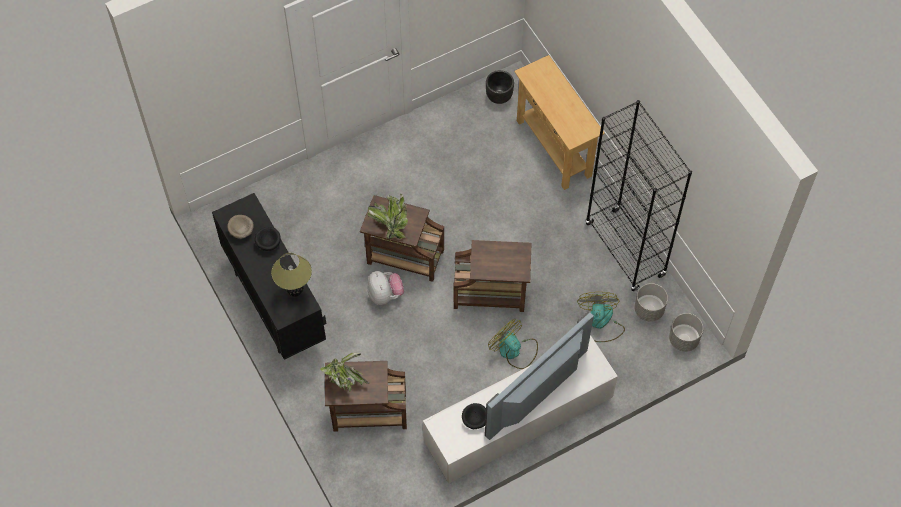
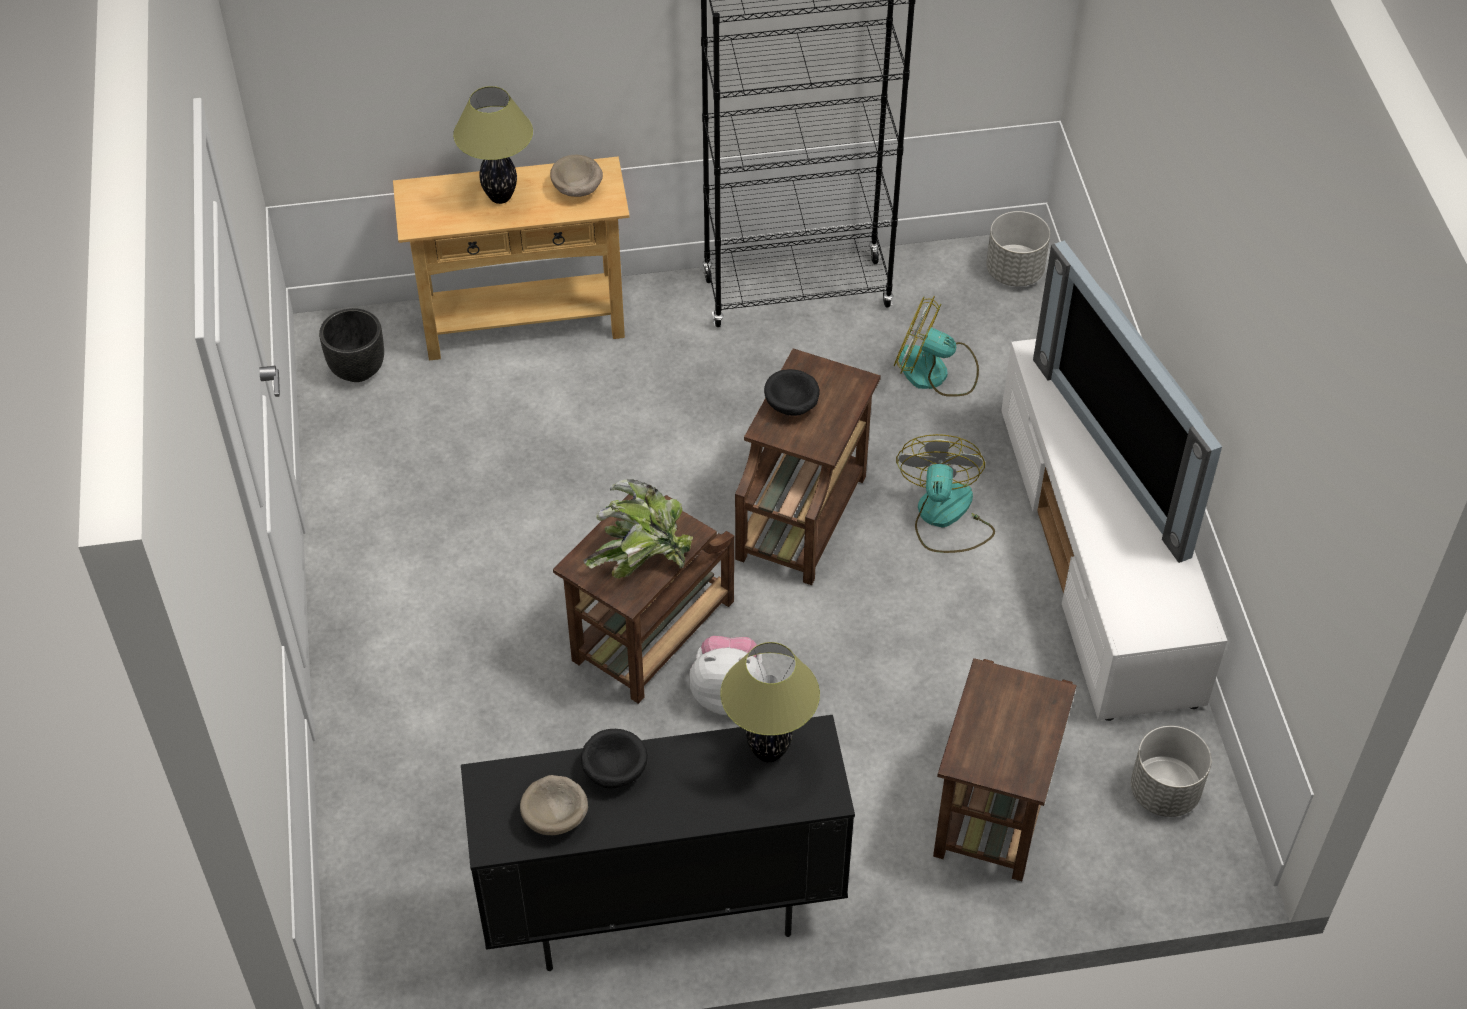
camera: 70 degrees left, 10 degrees down
potted plant [320,353,369,392] -> none
black bowl [462,403,486,429] -> black bowl moved to [764,369,820,416]
fan [488,319,538,369] -> fan turned 120 degrees clockwise [896,434,995,553]
grey planter [634,283,668,322] -> grey planter moved to [1131,726,1211,817]
none -> table lamp [453,86,533,204]
none -> beige bowl [550,155,603,197]

